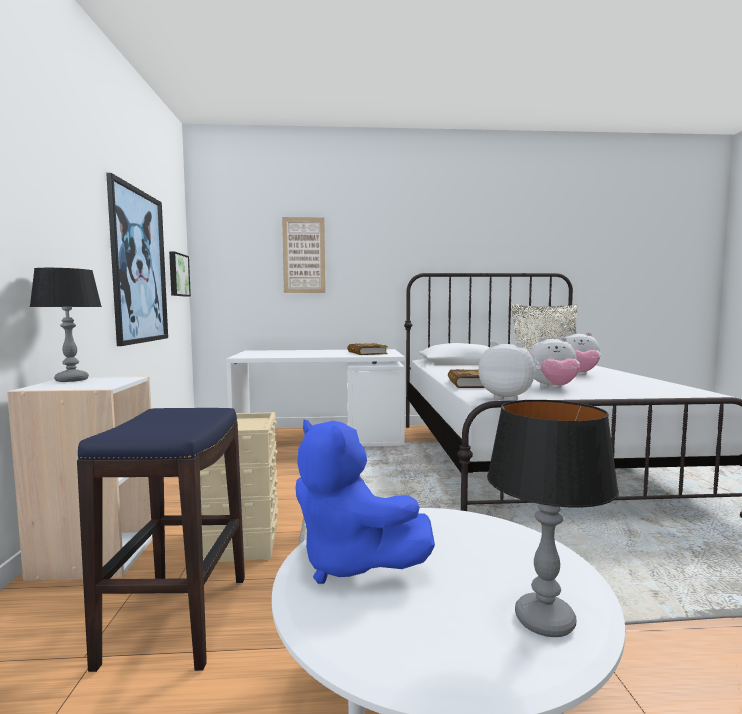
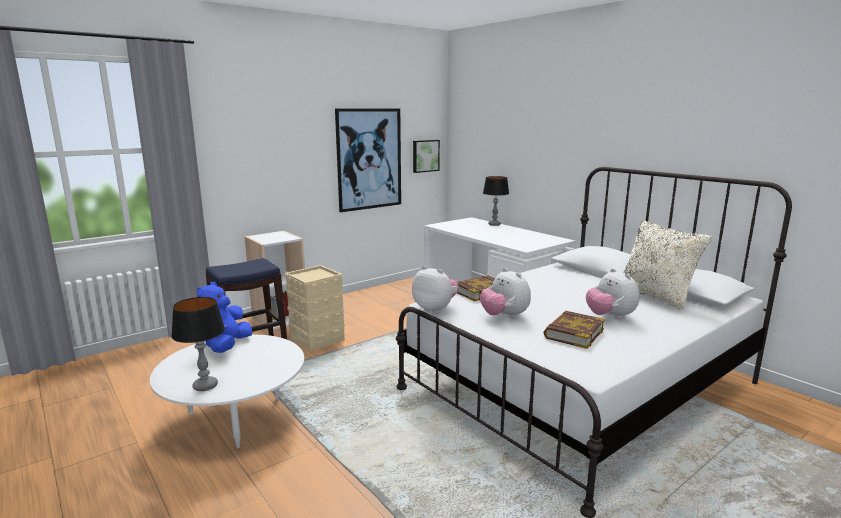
camera: 55 degrees right, 10 degrees up
table lamp [29,268,102,382] -> table lamp moved to [483,176,509,226]
picture [282,217,325,293] -> none
book [347,343,388,355] -> book moved to [544,311,605,349]
plush toy [478,341,535,401] -> plush toy turned 45 degrees counterclockwise [412,265,459,314]

